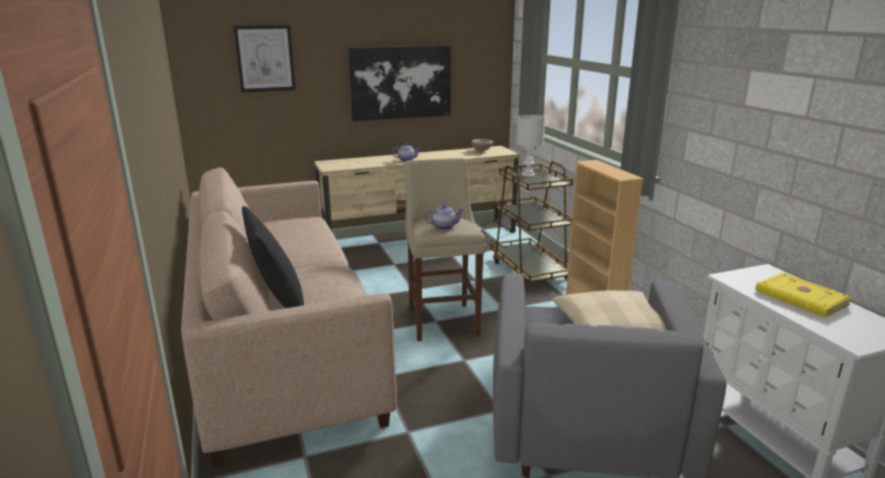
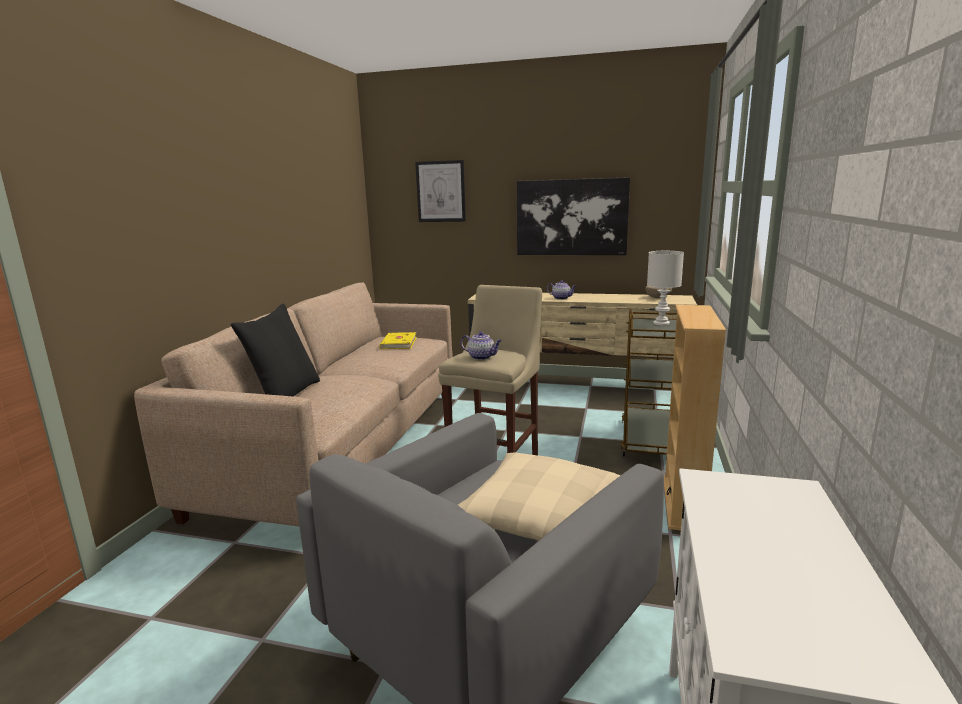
camera: 35 degrees right, 5 degrees down
yellow book [755,273,852,318] -> yellow book moved to [380,332,417,349]

